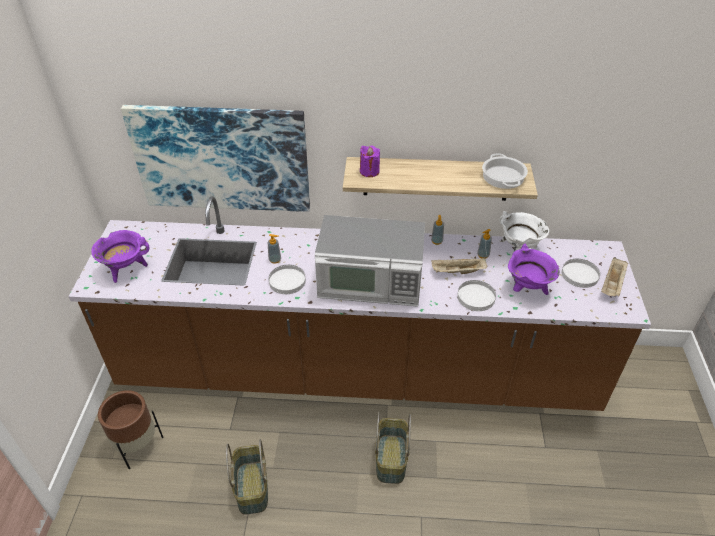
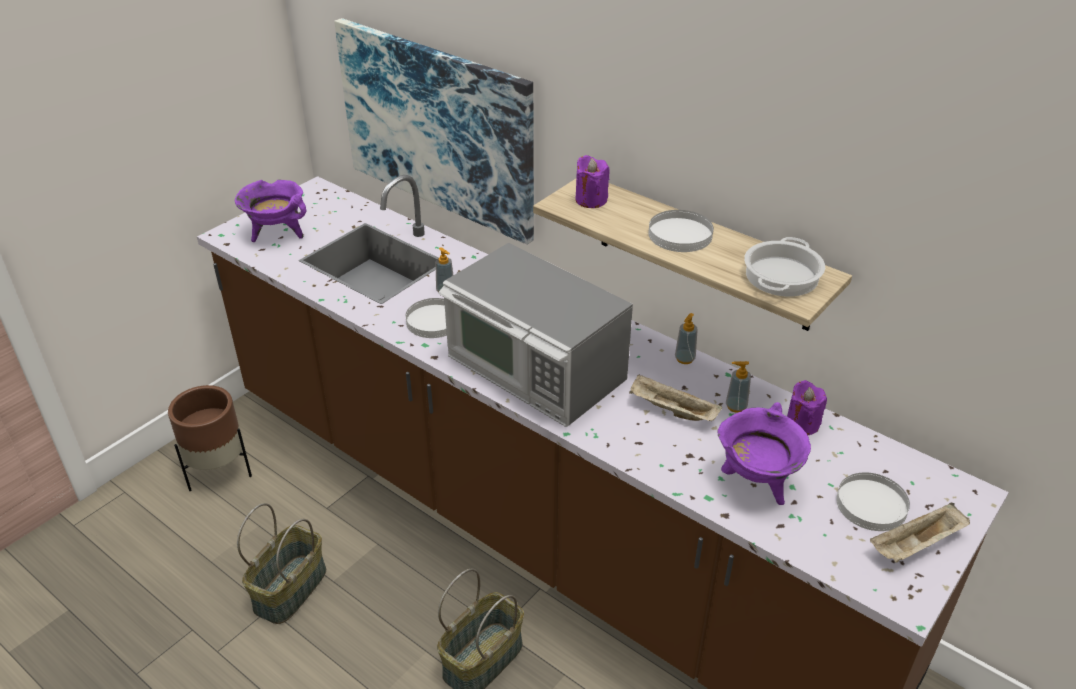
camera: 35 degrees right, 5 degrees down
white plate [457,280,496,311] -> white plate moved to [648,210,713,252]
white cooking pot [499,211,549,252] -> purple candle [787,380,827,435]

